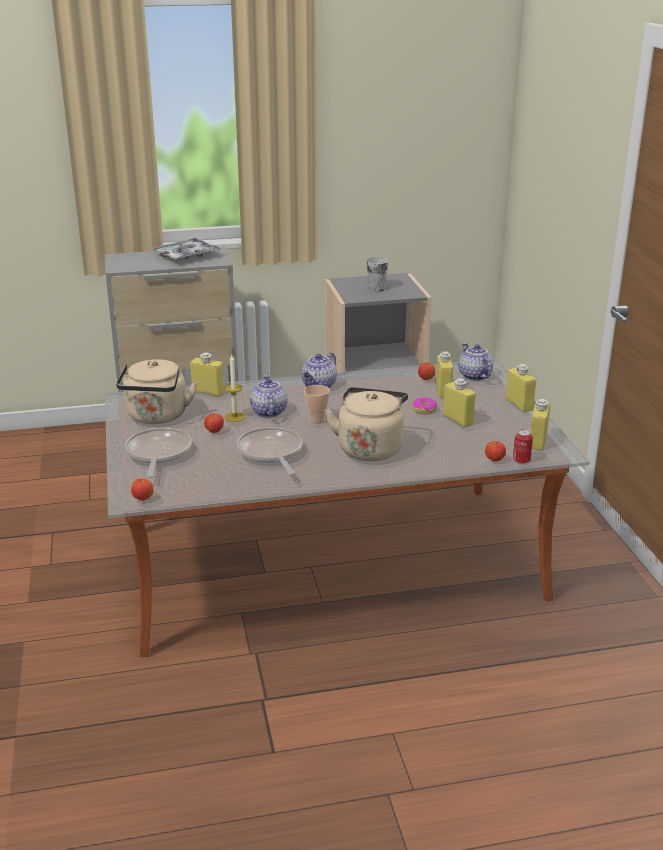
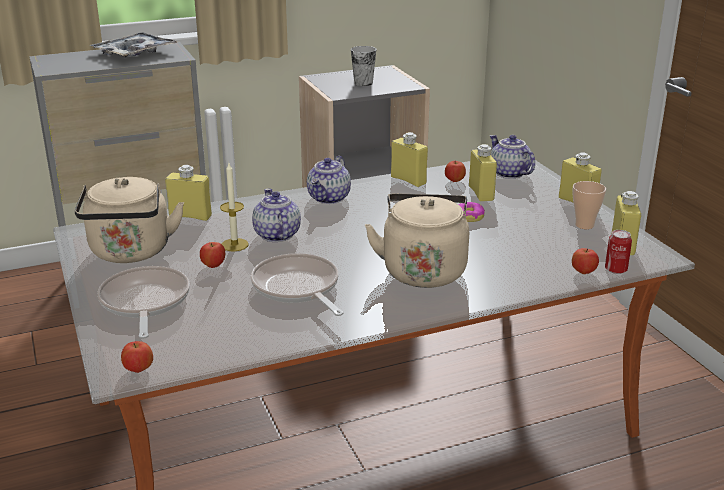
camera: 10 degrees left, 0 degrees up
cup [304,385,330,424] -> cup moved to [572,181,606,229]
yellow bottle [443,378,476,428] -> yellow bottle moved to [391,132,428,187]

